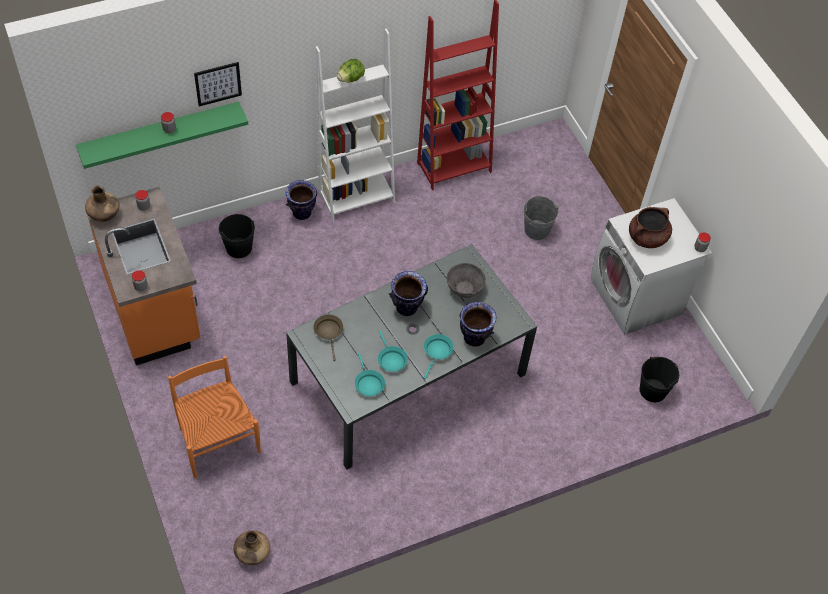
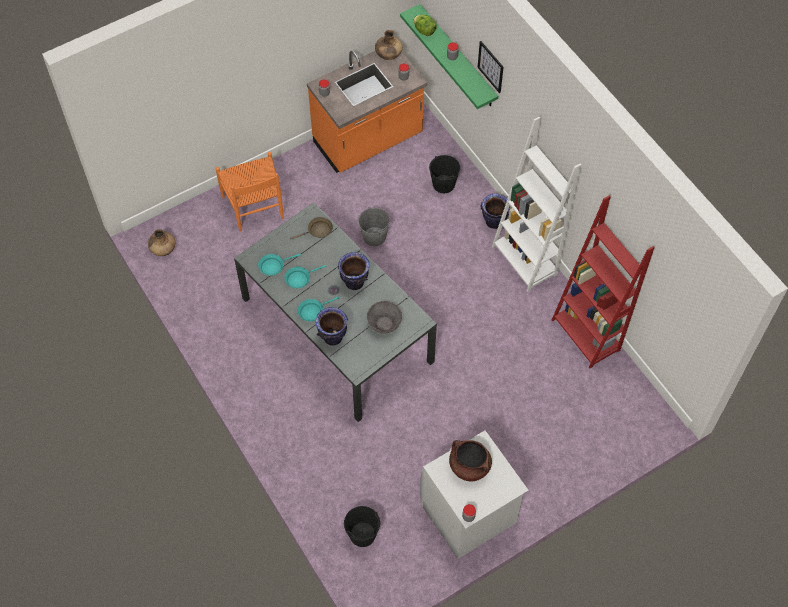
camera: 85 degrees right, 5 degrees up
orange chair [168,356,261,478] -> orange chair turned 105 degrees clockwise [216,152,284,232]
lettuce [337,59,365,82] -> lettuce moved to [413,15,437,36]
turquoise frying pan [424,334,454,379] -> turquoise frying pan turned 135 degrees clockwise [298,296,339,322]
grey bucket [524,196,559,240] -> grey bucket moved to [358,207,390,246]

